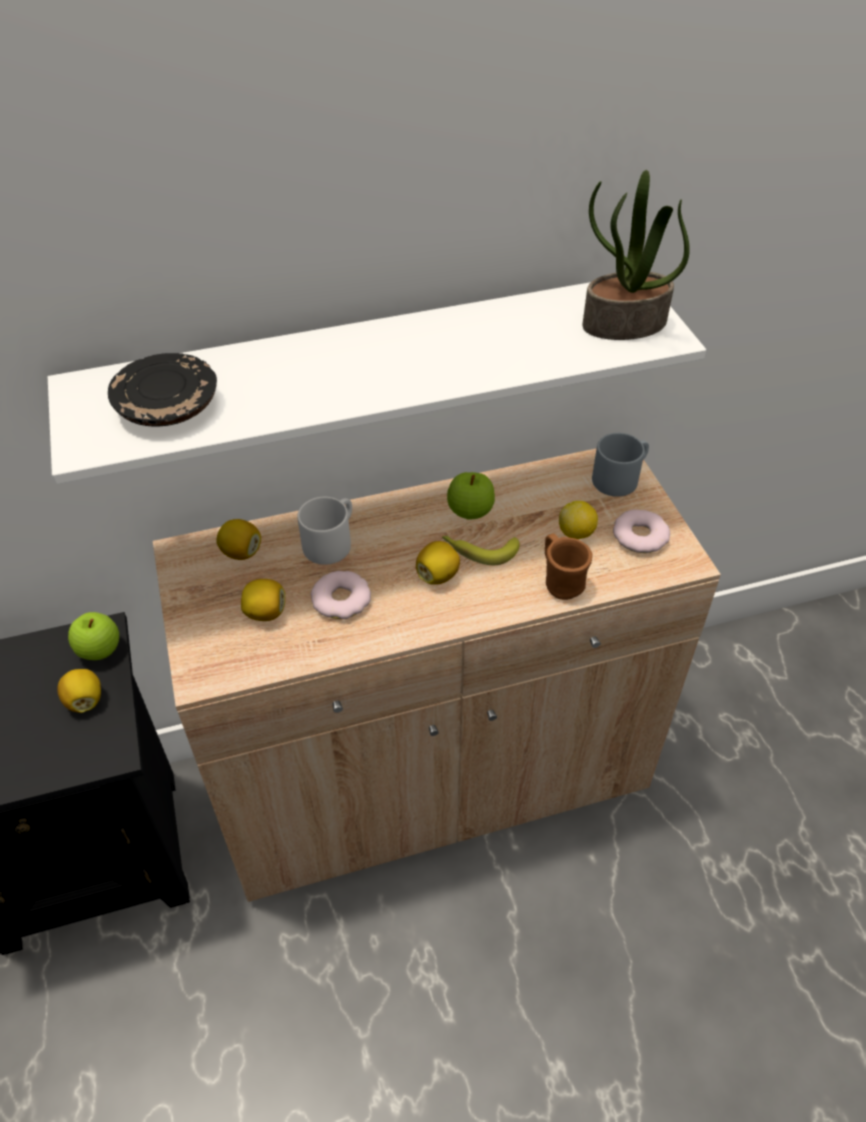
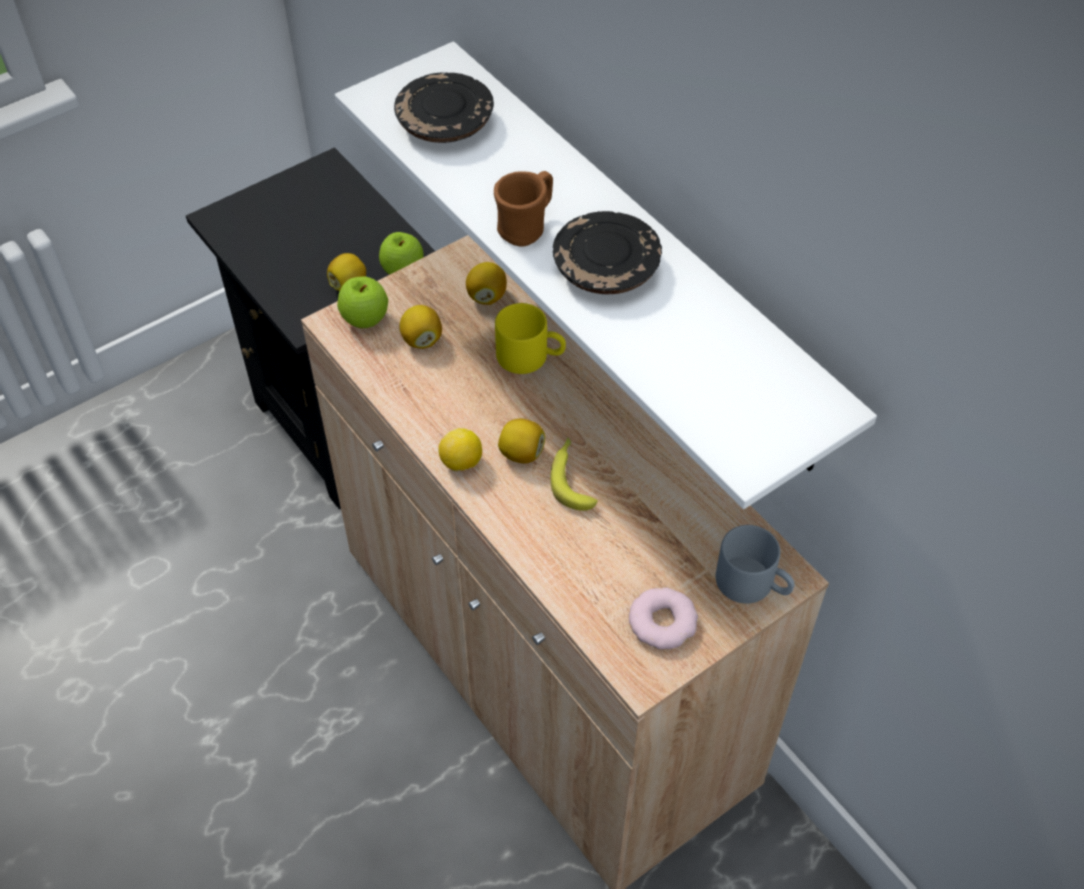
camera: 70 degrees right, 5 degrees up
white mug [297,497,352,565] -> yellow mug [495,303,566,374]
donut [311,571,371,619] -> none
apple [447,472,495,520] -> apple moved to [337,277,388,328]
brown mug [545,533,593,600] -> brown mug moved to [494,171,553,246]
lemon [559,501,598,539] -> lemon moved to [438,428,482,471]
potted plant [582,170,690,340] -> none
none -> black plate [553,211,662,294]

